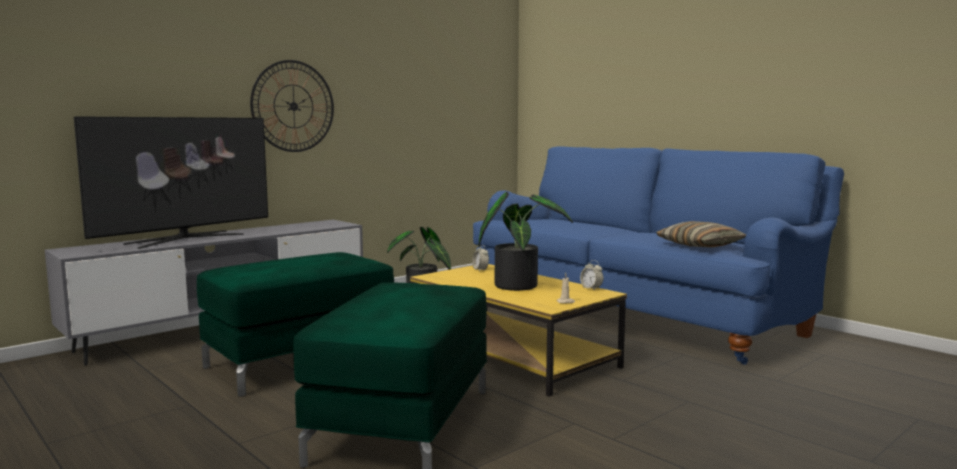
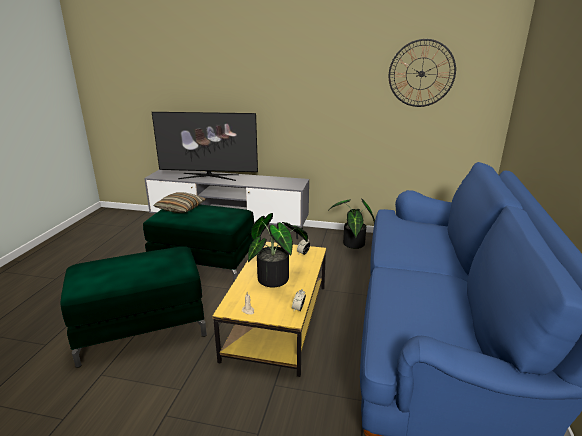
camera: 55 degrees right, 15 degrees up
wall clock [250,60,334,152] -> wall clock moved to [389,39,456,107]
pillow [656,221,746,248] -> pillow moved to [153,192,206,213]

